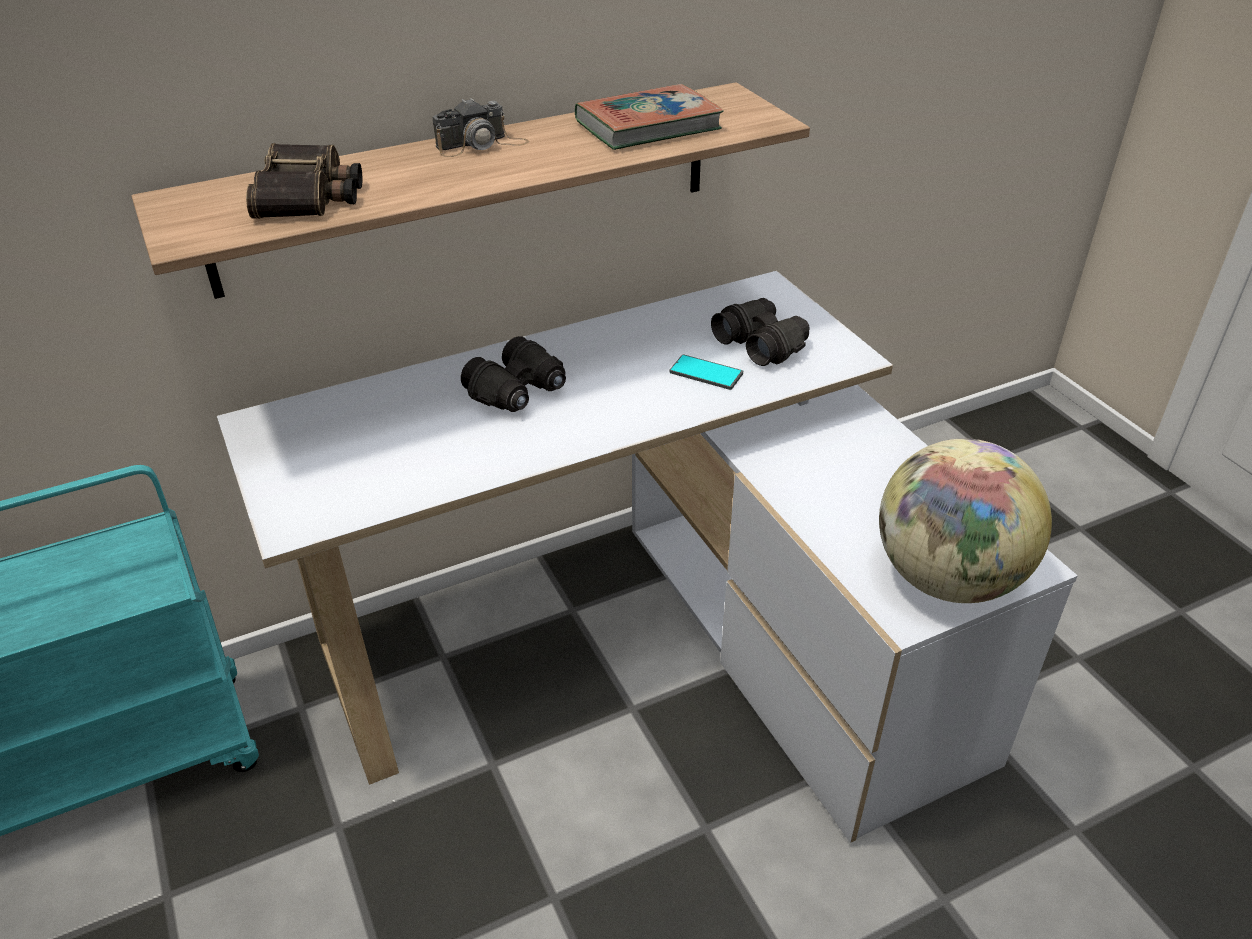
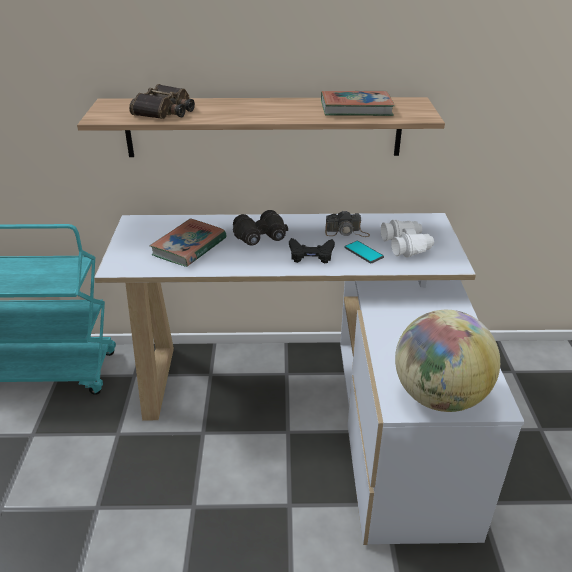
camera: 25 degrees right, 5 degrees down
camera [433,98,529,157] -> camera moved to [325,210,370,237]
black binoculars [711,298,810,366] -> white binoculars [381,220,434,258]
none -> book [150,219,227,267]
none -> black game controller [289,238,335,263]

